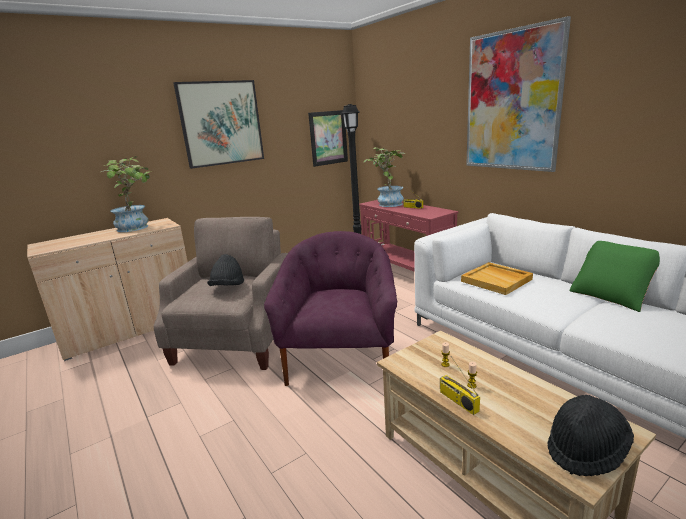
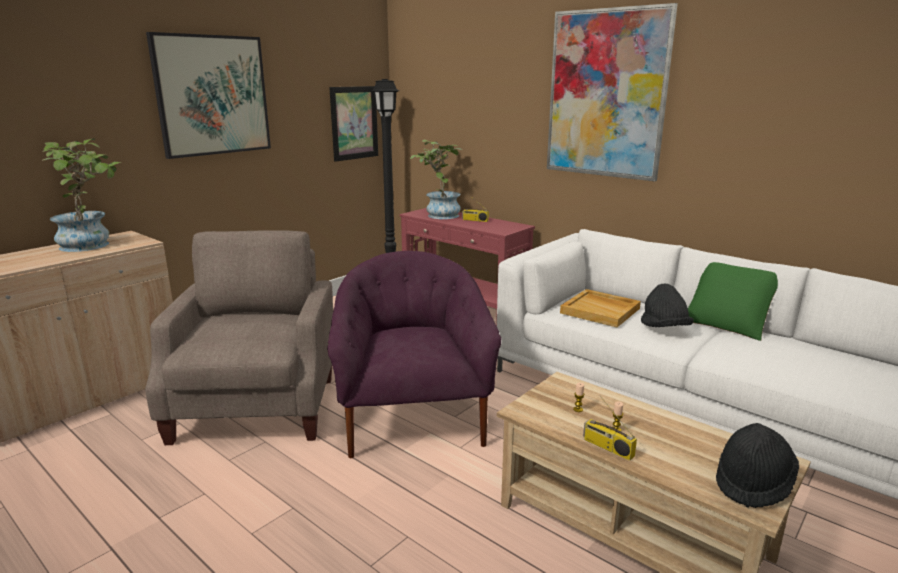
camera: 15 degrees left, 0 degrees up
black hat [207,254,244,286] -> black hat moved to [641,284,694,327]

